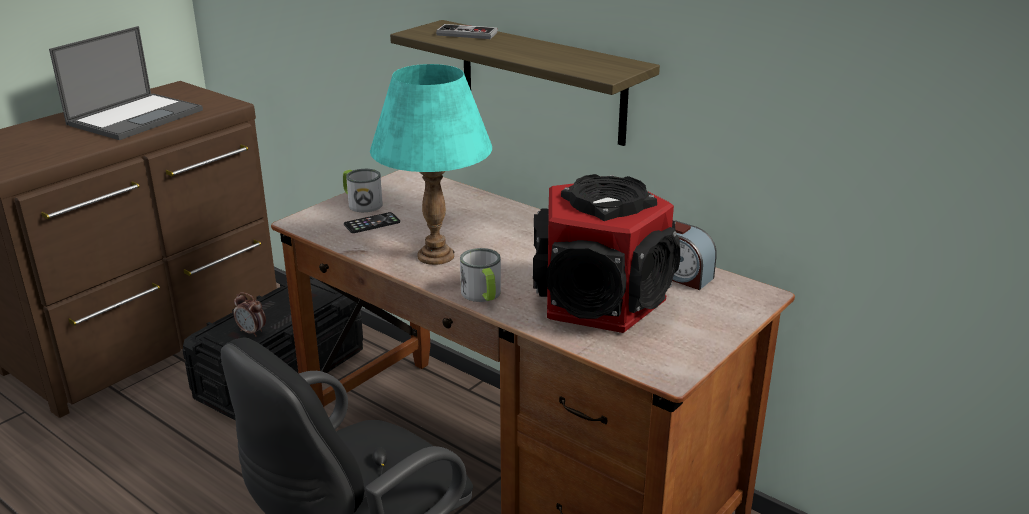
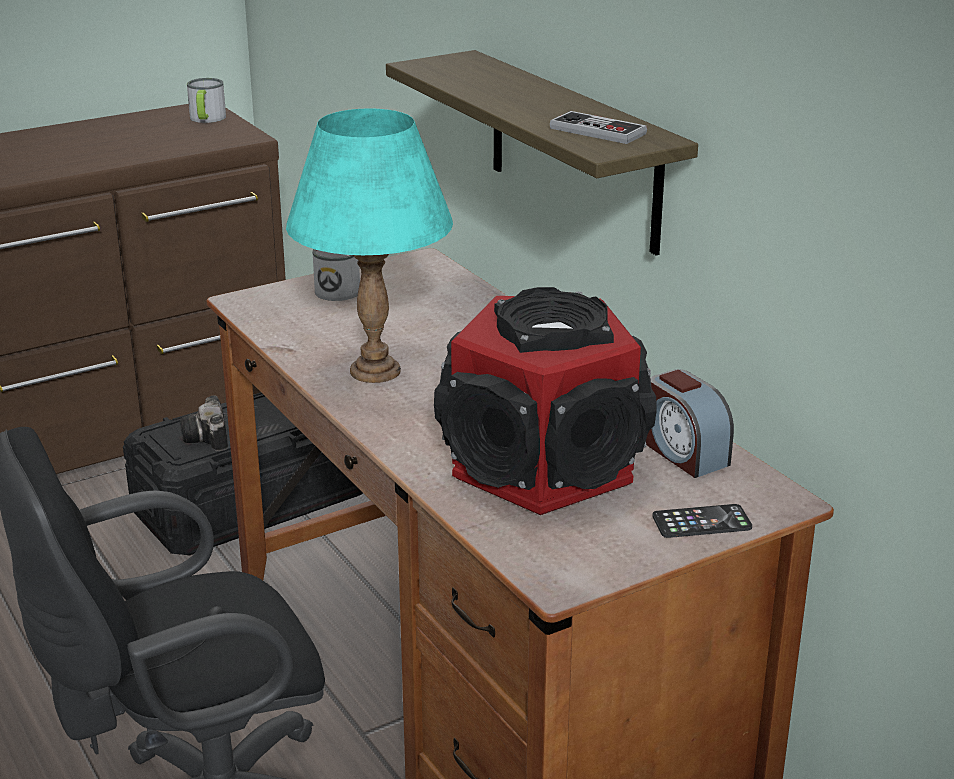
camera: 20 degrees right, 0 degrees up
laptop [49,26,203,140] -> none
alarm clock [233,292,266,337] -> camera [180,396,228,451]
phone [344,212,400,233] -> phone moved to [652,504,752,538]
game controller [436,24,498,39] -> game controller moved to [550,111,647,144]
mug [460,248,501,302] -> mug moved to [187,78,226,123]

